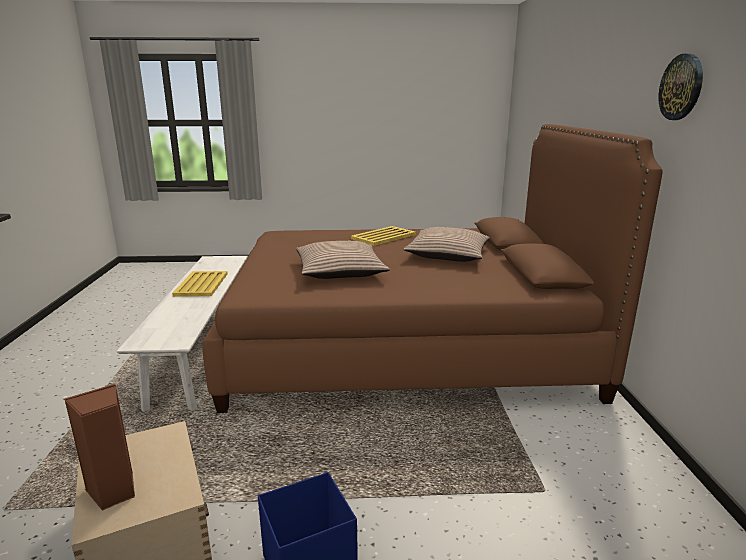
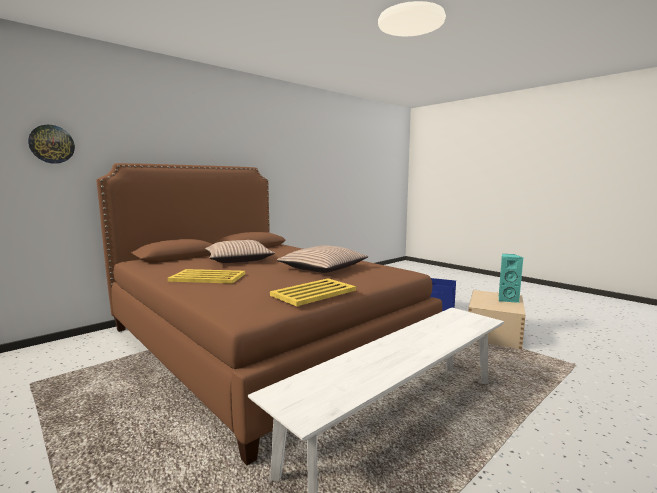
camera: 130 degrees left, 10 degrees down
brown speaker [64,384,135,511] -> turquoise speaker [499,254,523,303]
yellow tray [172,271,228,297] -> yellow tray moved to [270,279,356,306]
wall clock [658,54,703,120] -> wall clock moved to [28,125,75,164]

